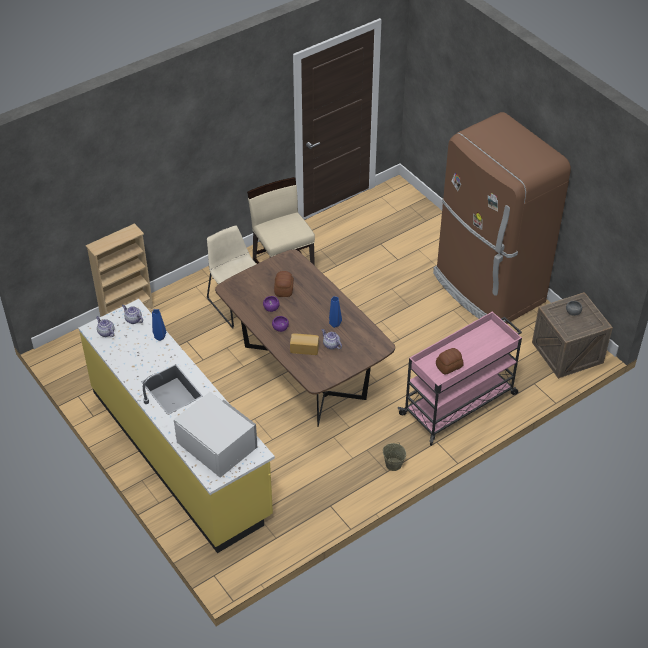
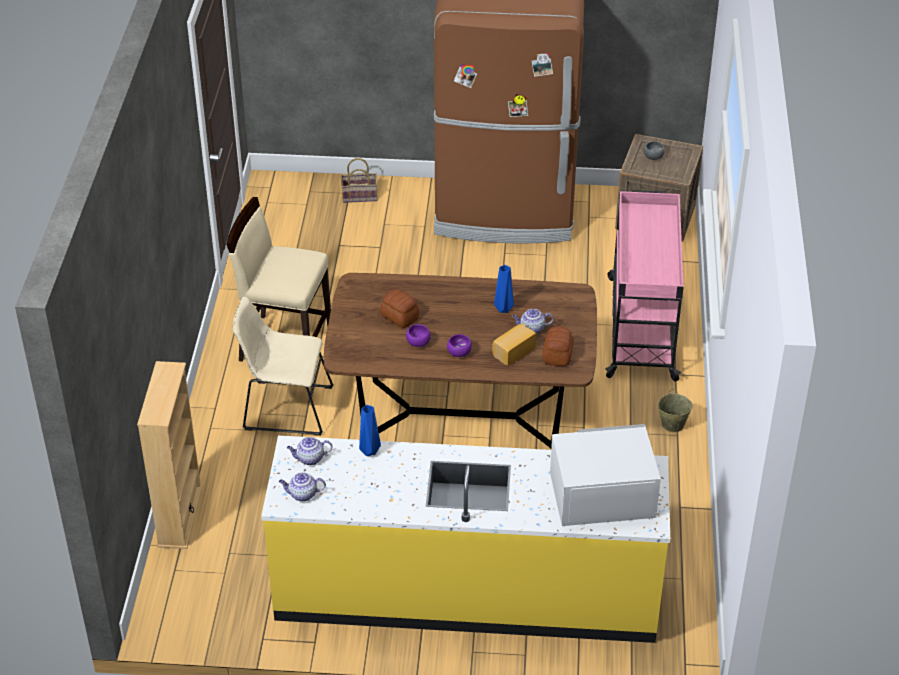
camera: 50 degrees left, 5 degrees down
bread [436,348,464,374] -> bread moved to [543,326,574,366]
none -> basket [341,158,378,203]

